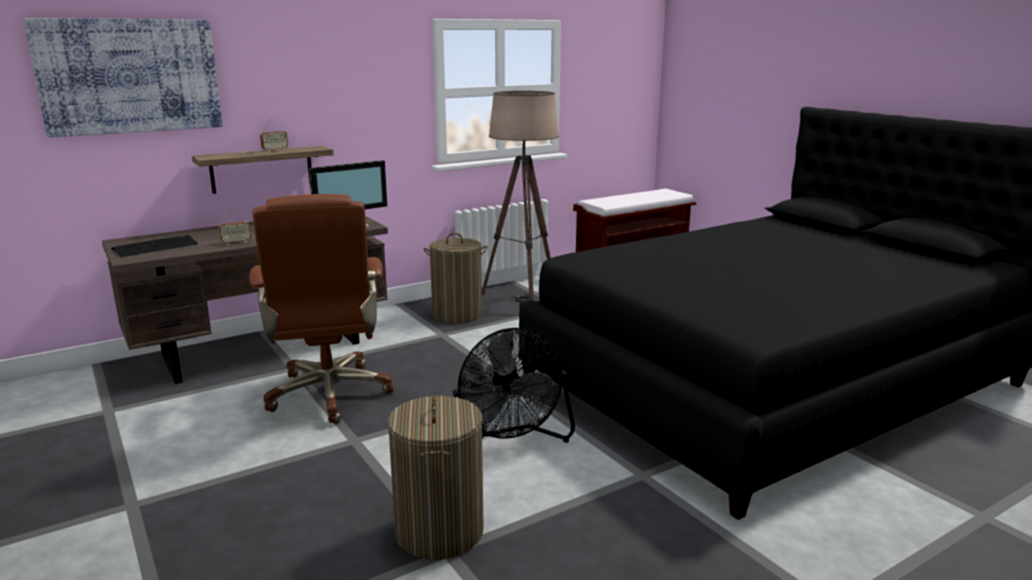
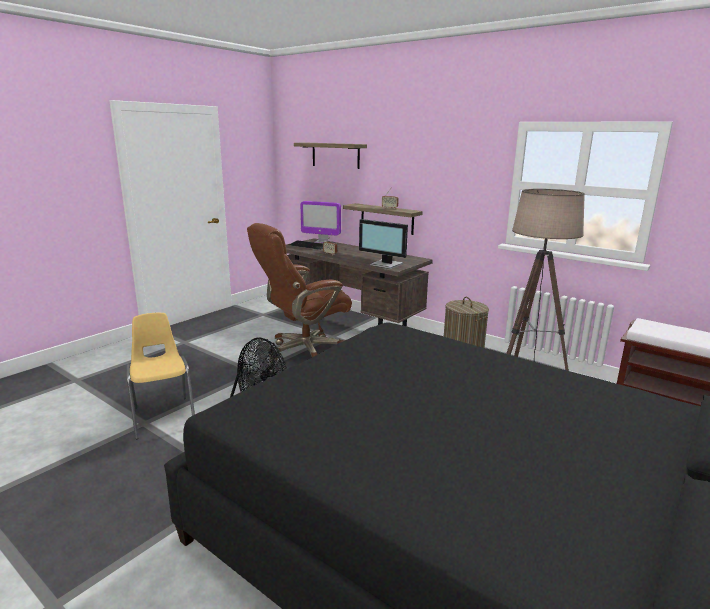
camera: 70 degrees right, 0 degrees up
picture [23,18,223,137] -> shelf [294,143,367,169]
laundry basket [387,395,484,560] -> yellow chair [126,313,195,439]
none -> monitor [300,201,341,243]

